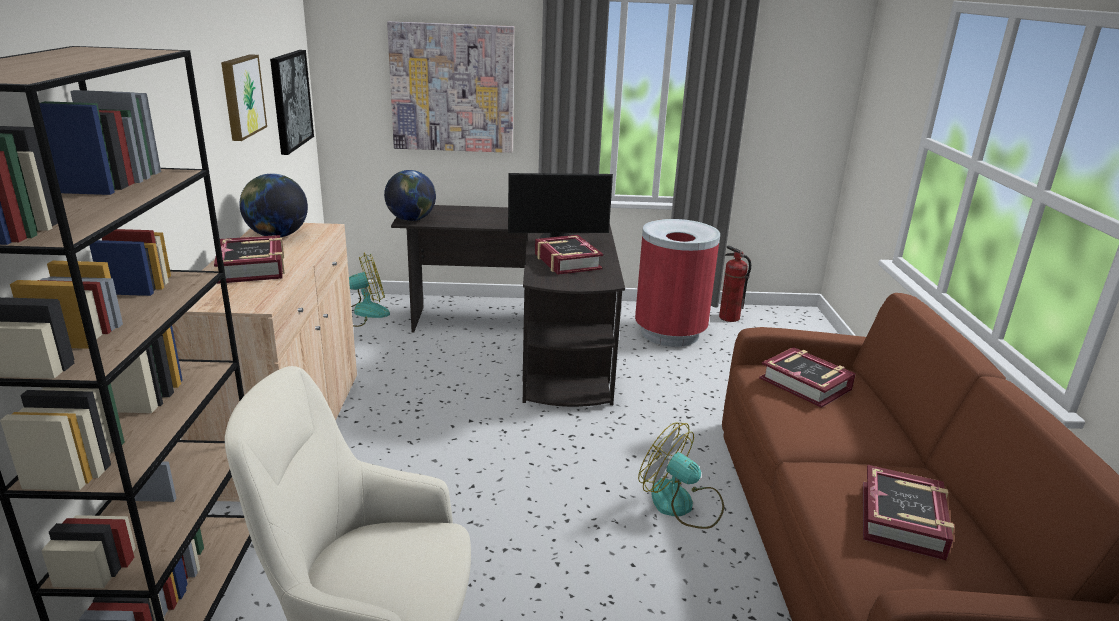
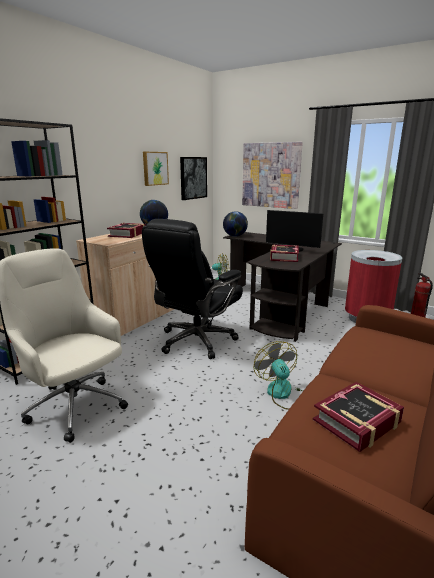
camera: 35 degrees right, 5 degrees down
book [759,347,856,408] -> none
none -> black office chair [142,219,243,359]

